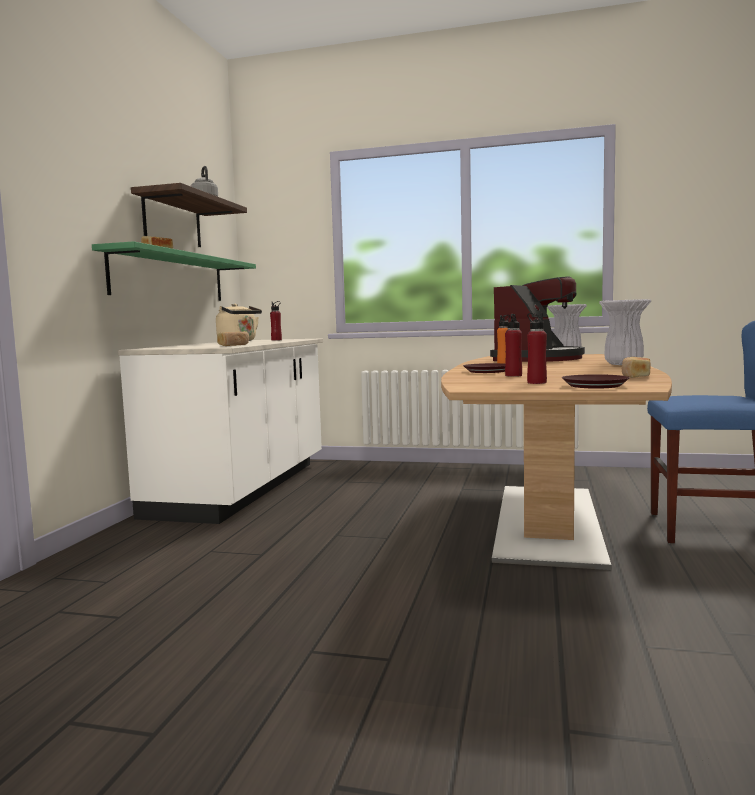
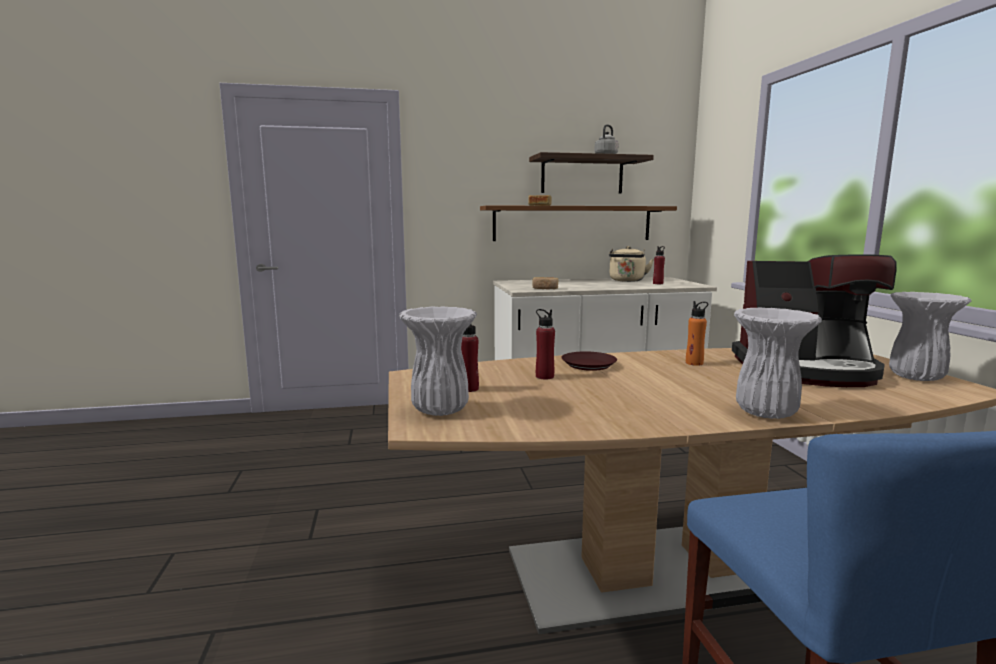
camera: 65 degrees right, 5 degrees up
green shelf [92,241,256,301] -> brown shelf [480,205,677,241]
brown plate [562,374,630,389] -> white vase [399,306,477,416]
bread [622,357,650,378] -> none

